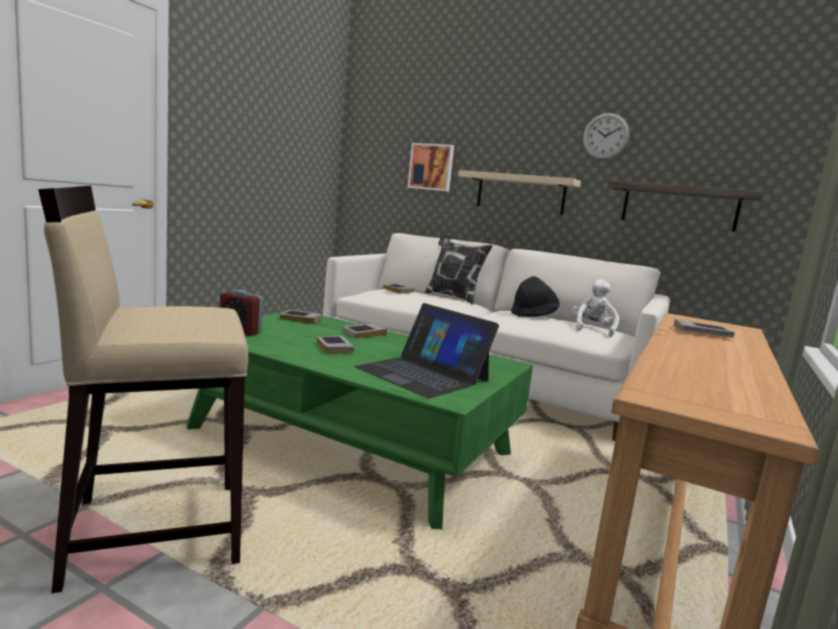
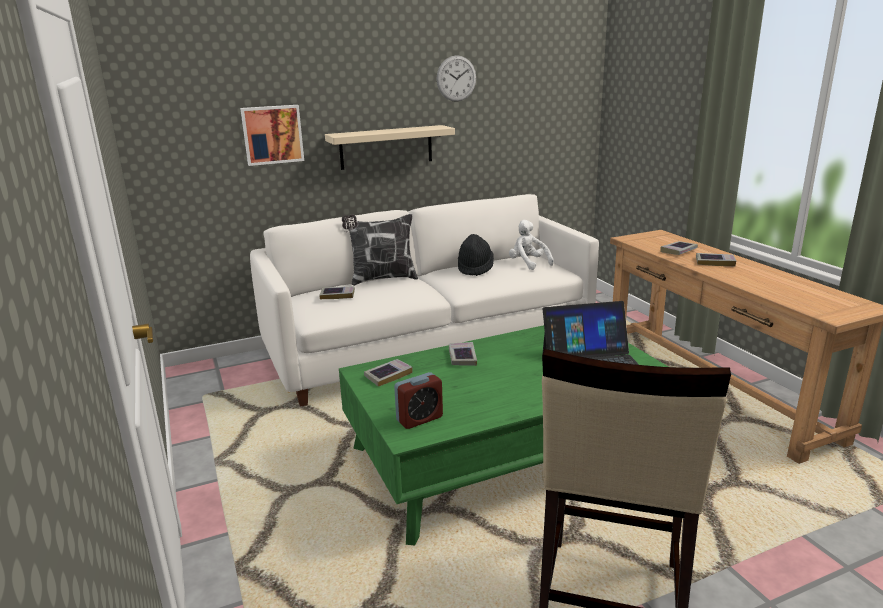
camera: 50 degrees left, 10 degrees up
book [317,336,354,354] -> book moved to [696,253,736,266]
shelf [607,180,763,232] -> none

